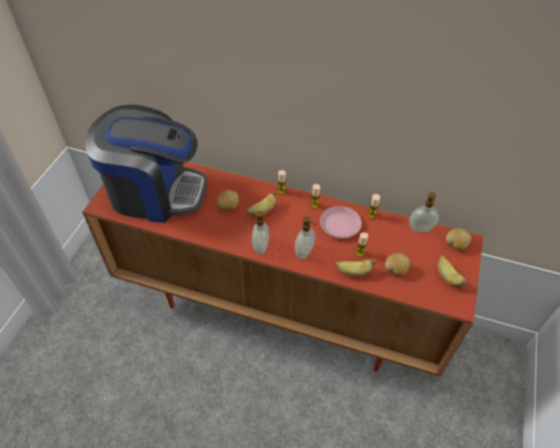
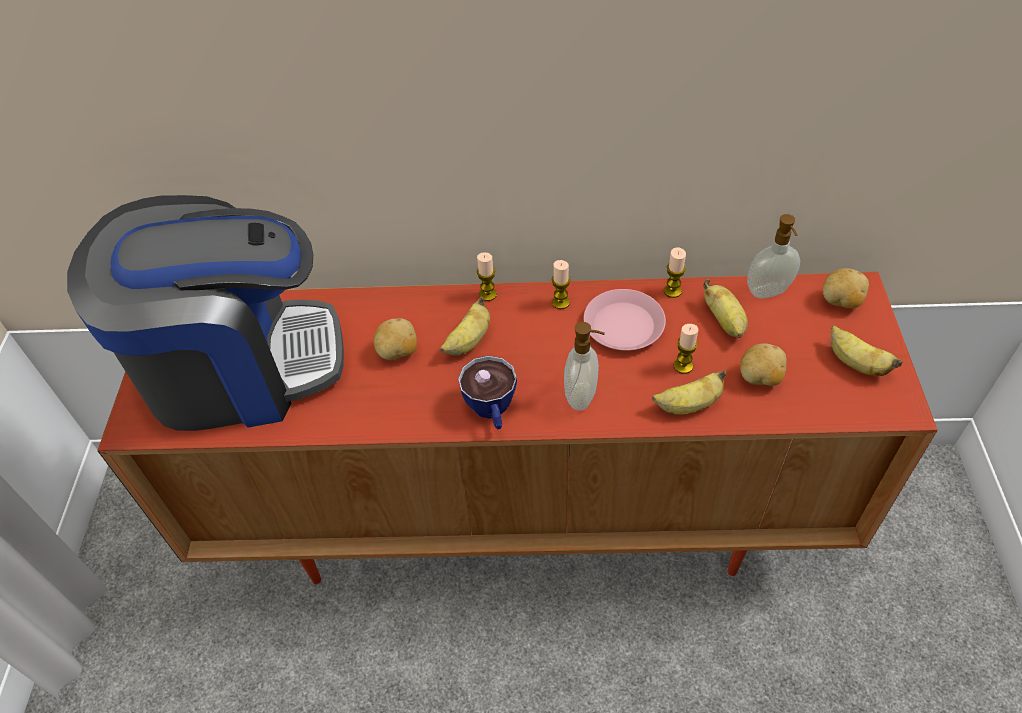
camera: 15 degrees left, 0 degrees up
soap dispenser [249,211,269,254] -> cup [458,356,517,429]
none -> banana [703,279,748,338]

